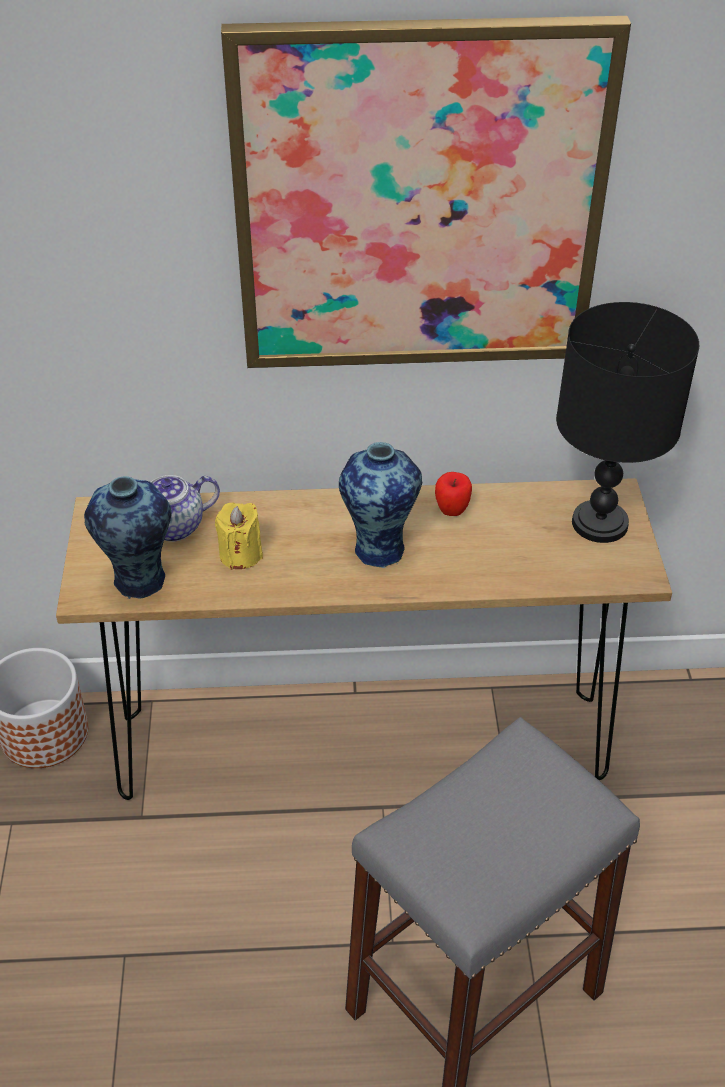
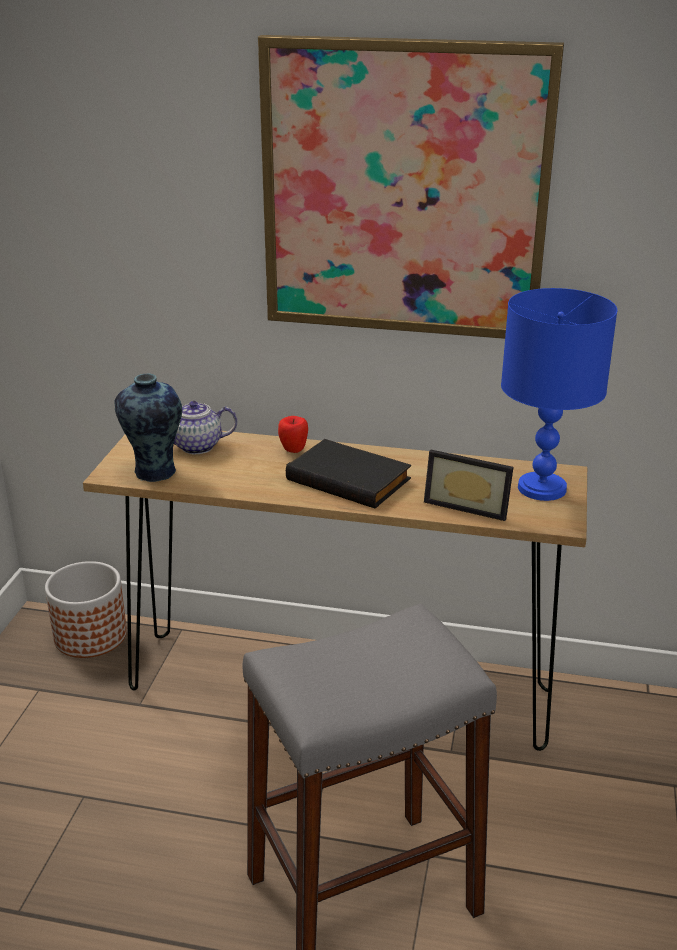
camera: 15 degrees right, 15 degrees down
yellow candle [215,502,263,570] -> none
vase [339,442,422,568] -> black book [286,439,411,509]
apple [435,472,472,516] -> apple moved to [278,416,308,453]
black table lamp [556,302,699,543] -> blue table lamp [501,288,618,501]
none -> picture frame [424,450,513,521]

